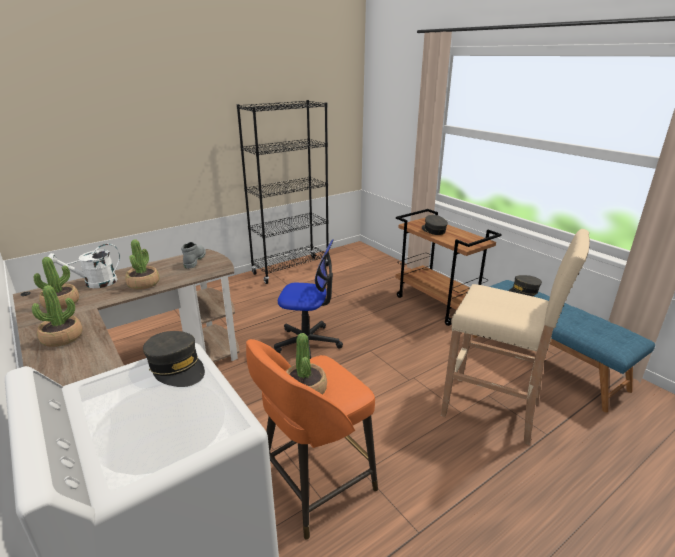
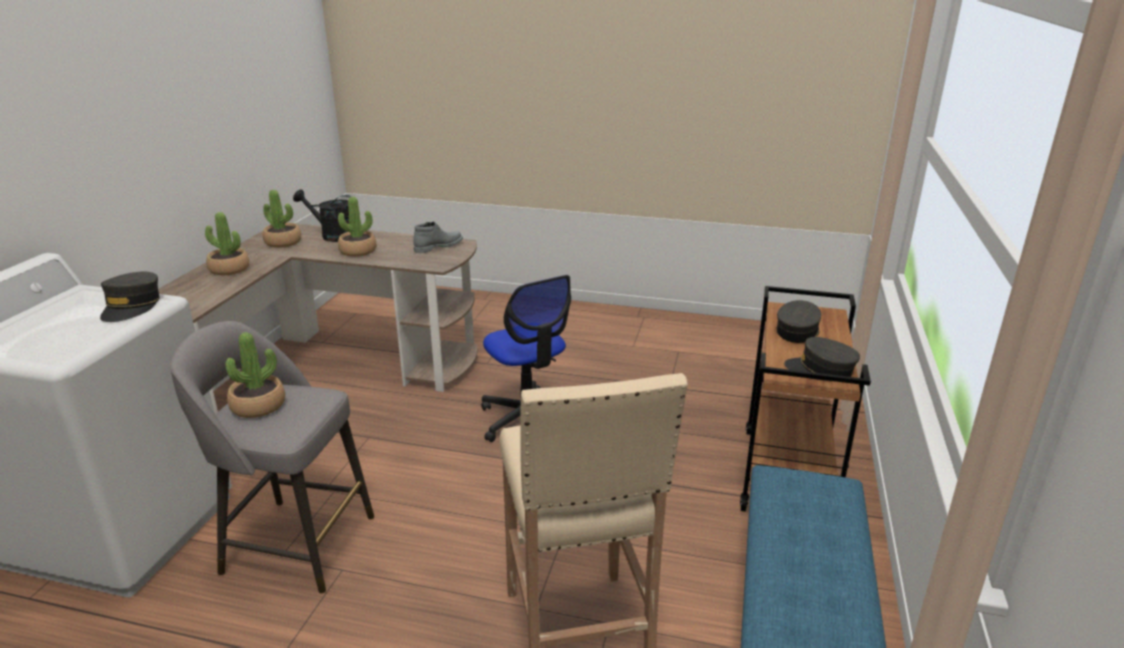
camera: 50 degrees right, 0 degrees up
white watering can [48,244,120,288] -> black watering can [293,189,352,242]
black bookcase [237,100,329,284] -> none
orange stool [246,339,378,540] -> grey stool [170,321,374,593]
grey cap [508,275,542,296] -> grey cap moved to [784,337,860,380]

